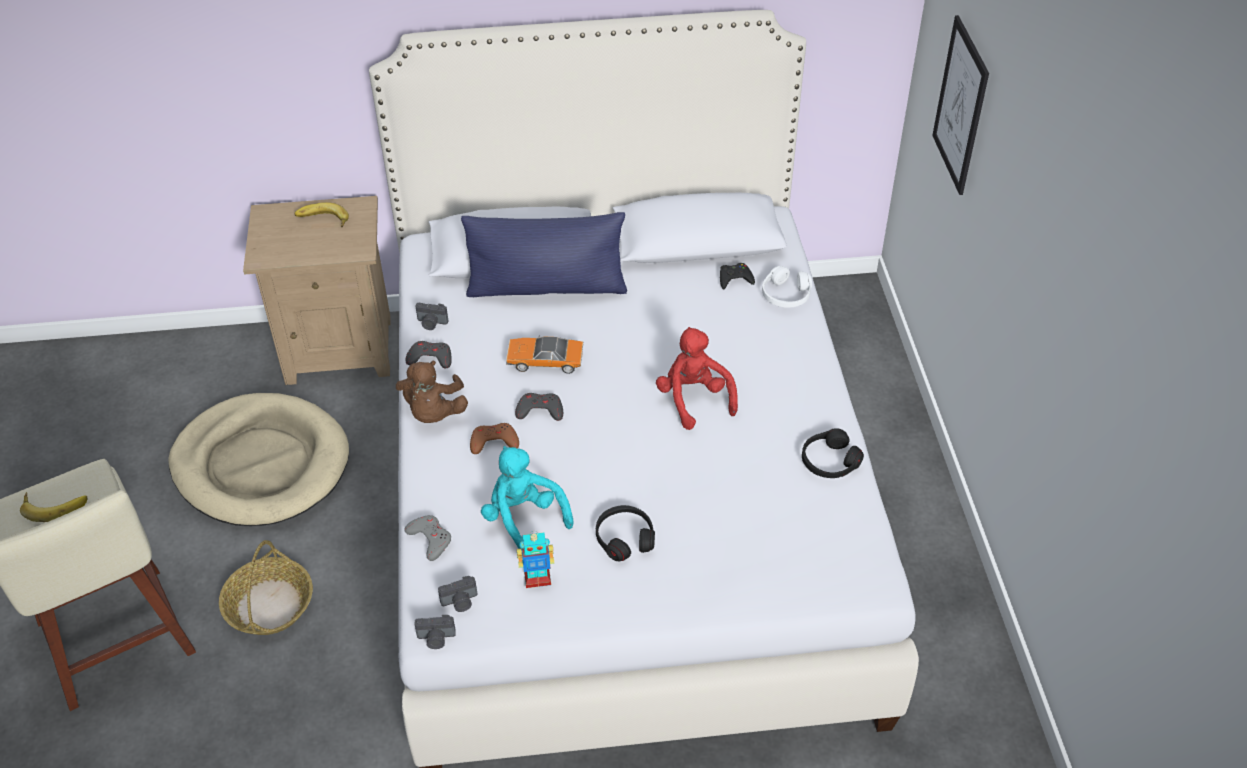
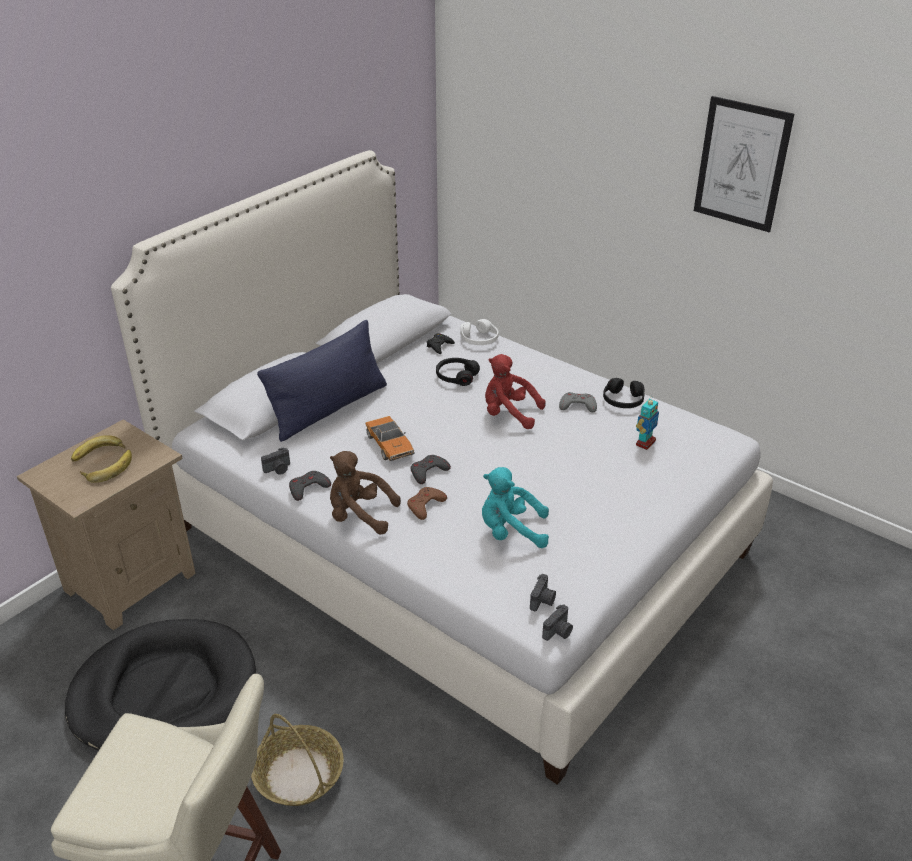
camera: 45 degrees left, 10 degrees down
banana [20,492,87,522] -> banana moved to [80,450,132,483]
beige dog bed [168,393,349,526] -> black dog bed [65,619,256,751]
brown plush toy [396,361,468,423] -> brown plush toy turned 150 degrees clockwise [330,451,401,535]
grey game controller [404,515,451,561] -> grey game controller moved to [559,392,597,412]
toy car [506,335,583,374] -> toy car turned 75 degrees counterclockwise [365,416,415,461]
toy robot [517,531,554,588] -> toy robot moved to [636,396,659,450]
black headphones [596,505,655,561] -> black headphones moved to [436,358,480,386]
picture [932,15,989,195] -> picture moved to [694,96,794,232]

